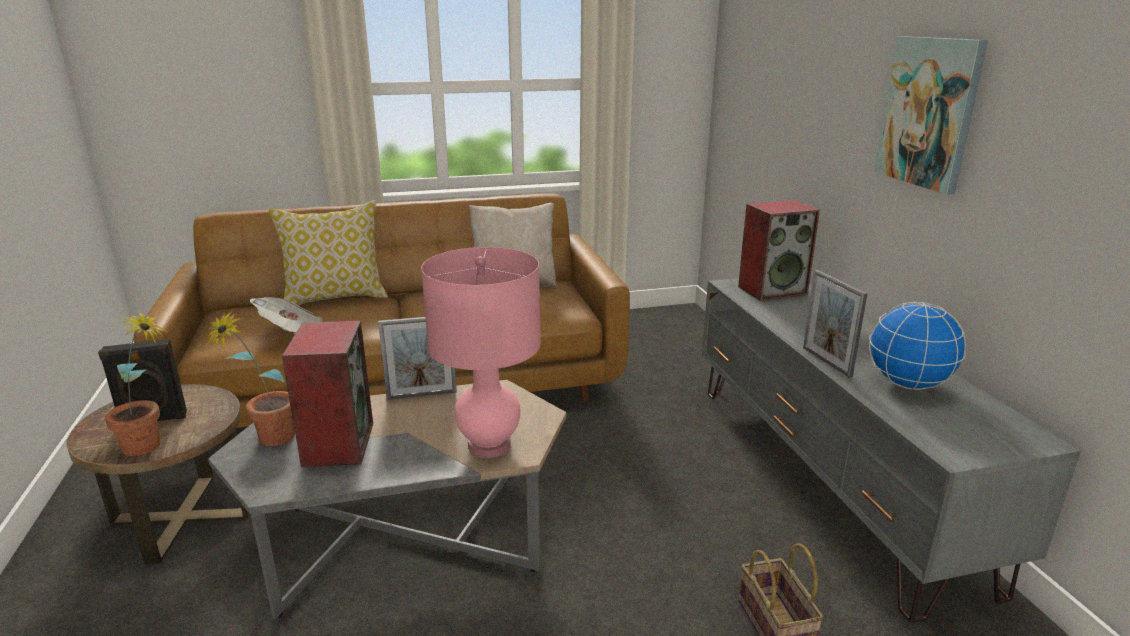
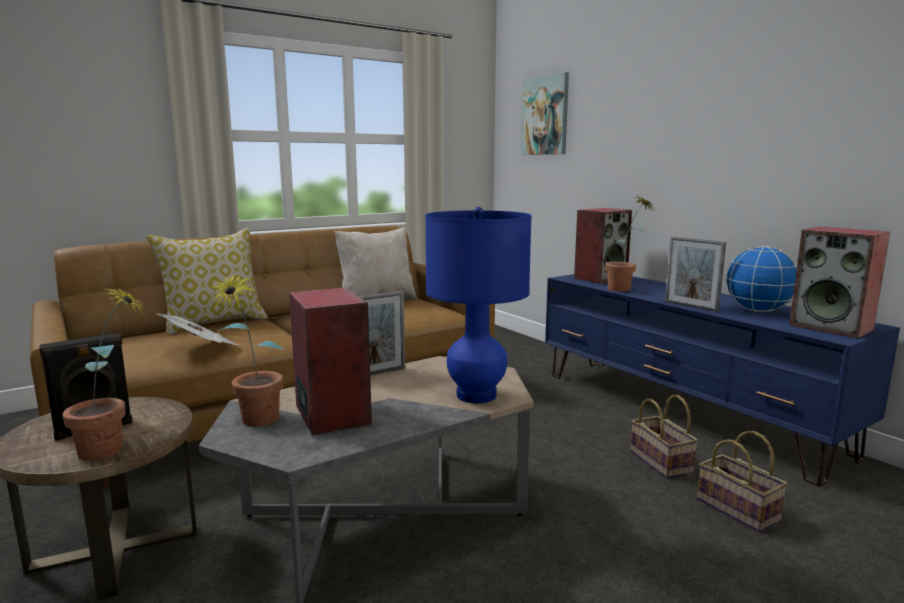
camera: 20 degrees left, 10 degrees down
pink table lamp [421,247,541,458] -> blue table lamp [425,207,532,403]
grey tv stand [702,278,1081,622] -> blue tv stand [545,274,900,486]
picture [874,36,988,195] -> picture moved to [521,72,569,155]
none -> potted plant [605,197,656,292]
none -> basket [630,395,698,478]
none -> speaker [789,227,890,339]

